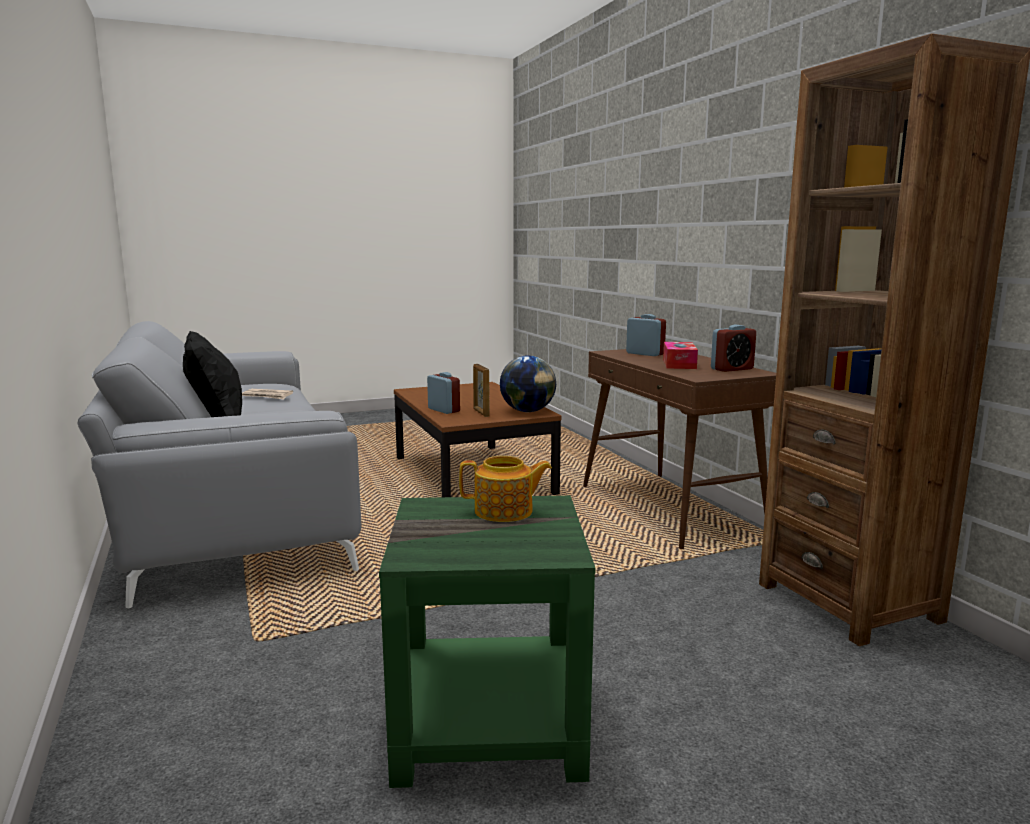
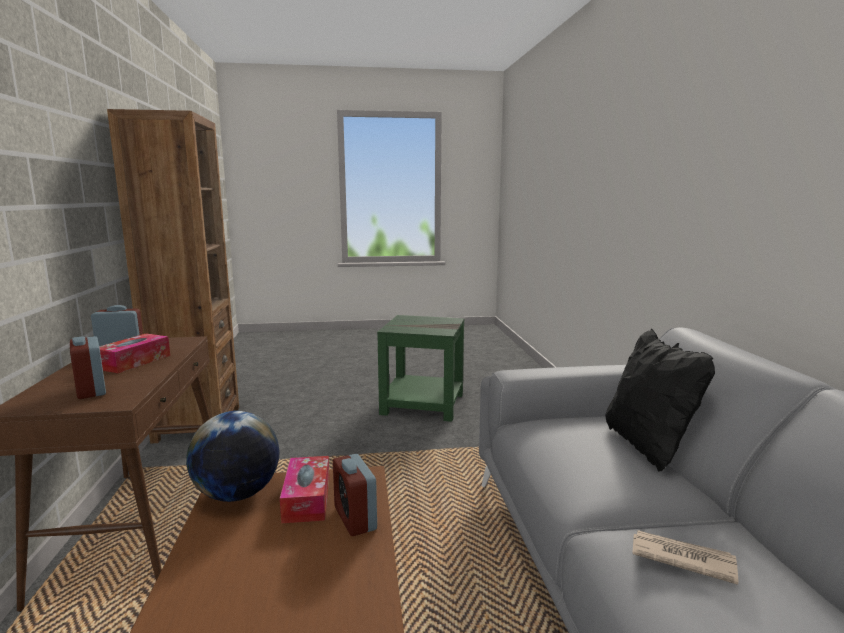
camera: 165 degrees left, 0 degrees up
teapot [459,456,552,522] -> none
picture frame [473,364,490,417] -> tissue box [280,456,330,523]

